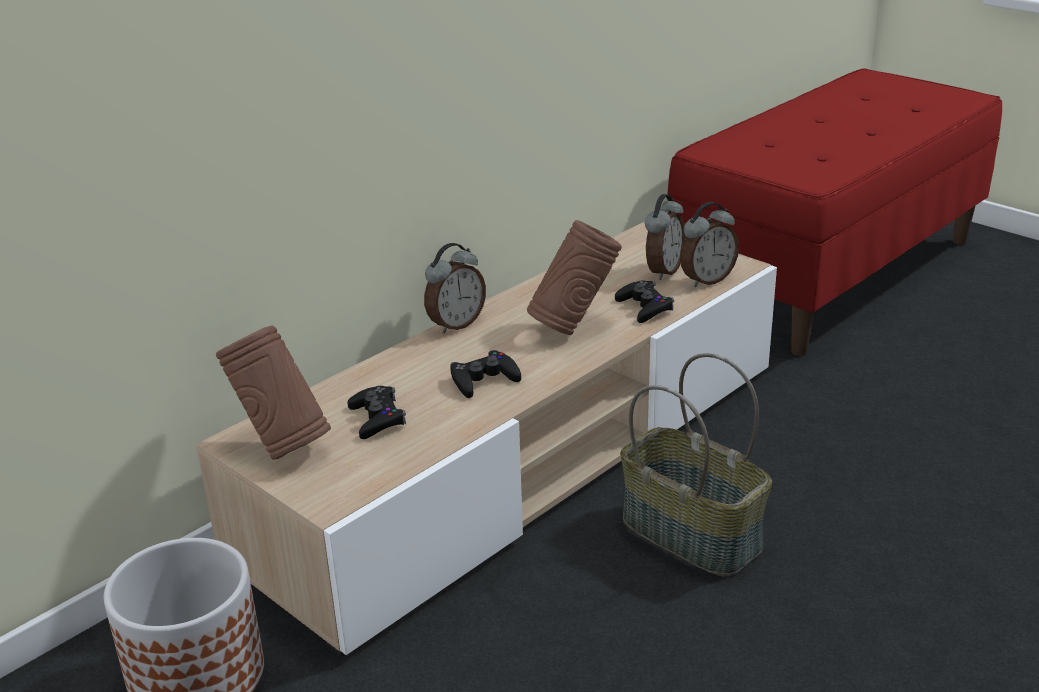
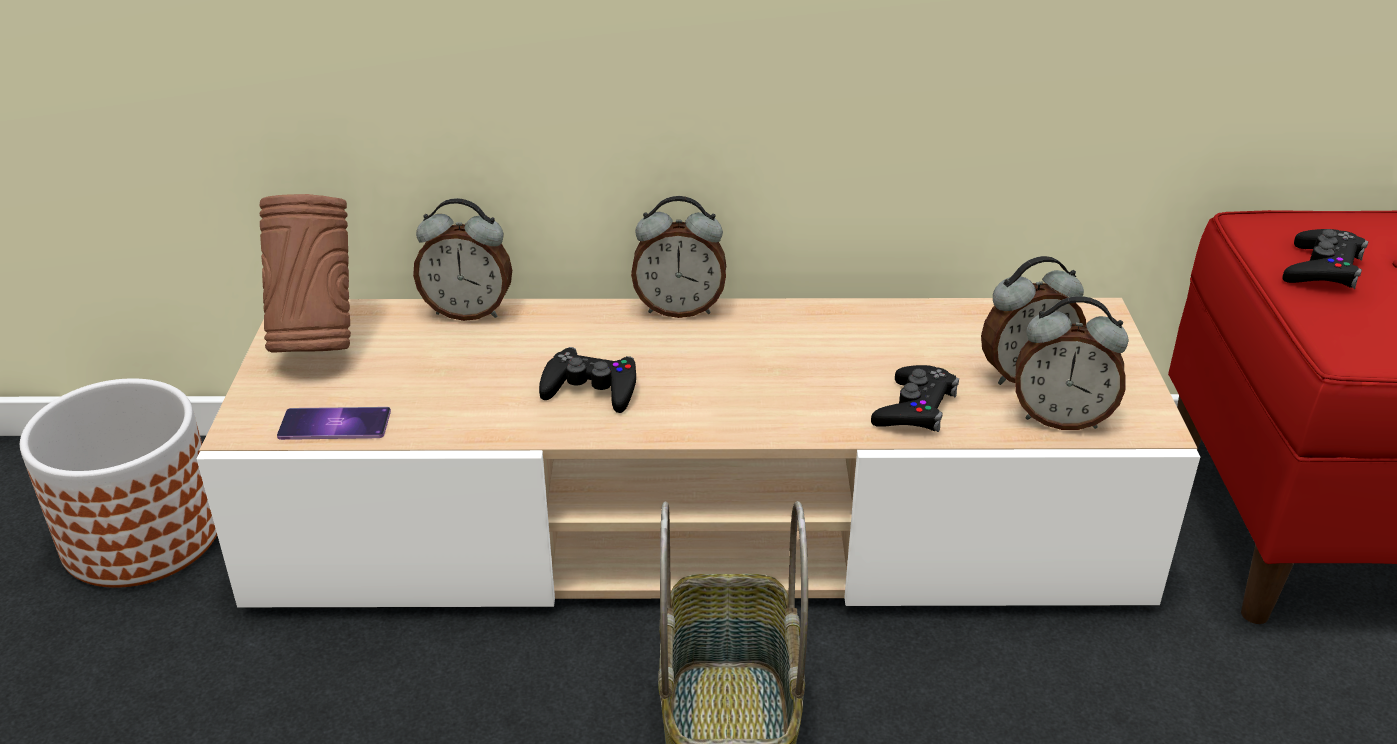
camera: 45 degrees right, 5 degrees up
black game controller [347,386,406,439] -> black game controller moved to [1283,229,1368,289]
brown vase [527,220,622,335] -> none
none -> phone [277,407,391,440]
none -> alarm clock [413,198,512,321]

